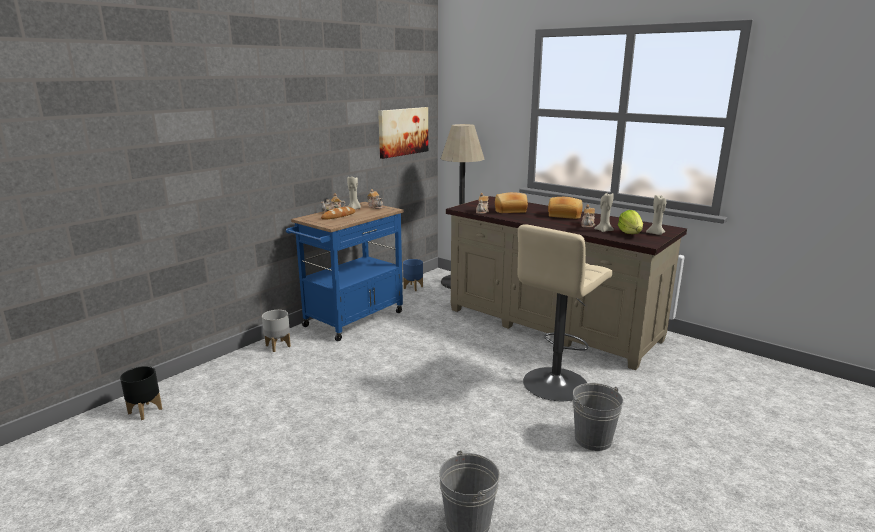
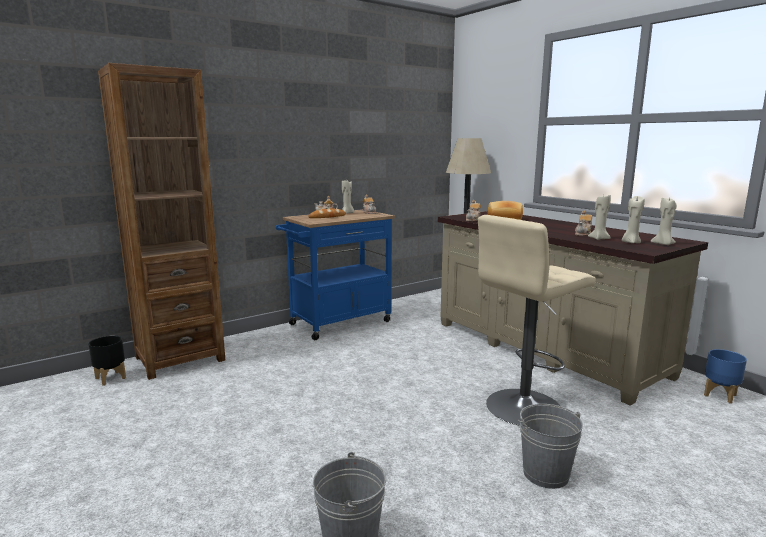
camera: 15 degrees right, 5 degrees down
grey planter [262,310,291,352] -> none
picture [378,107,428,159] -> none
blue planter [403,259,423,291] -> blue planter moved to [704,349,747,404]
bread [548,197,583,219] -> none
lettuce [618,210,643,234] -> beige candle [622,195,645,243]
none -> brown bookcase [98,63,225,380]

